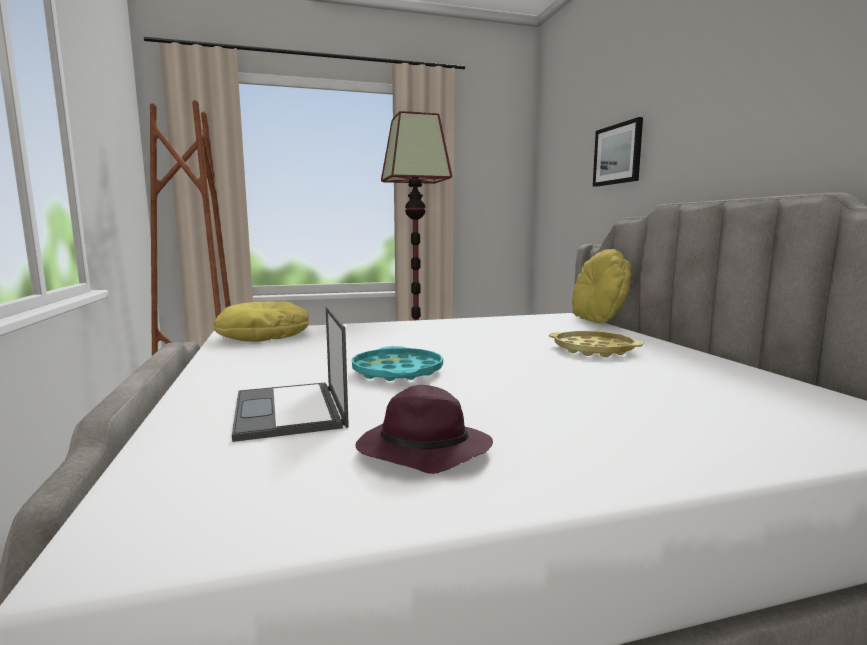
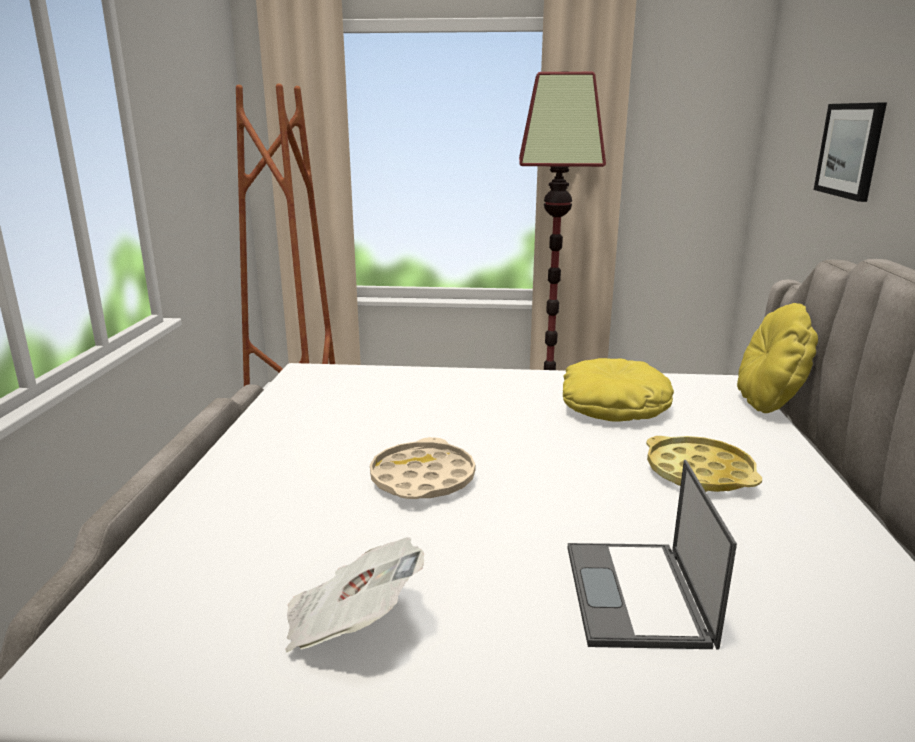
camera: 20 degrees right, 10 degrees up
yellow pillow [213,301,309,342] -> yellow pillow moved to [563,358,674,422]
laptop [232,306,349,442] -> laptop moved to [568,460,737,650]
turquoise tray [352,346,443,381] -> beige tray [370,437,475,499]
purple hat [355,385,493,474] -> newspaper [285,537,424,652]

